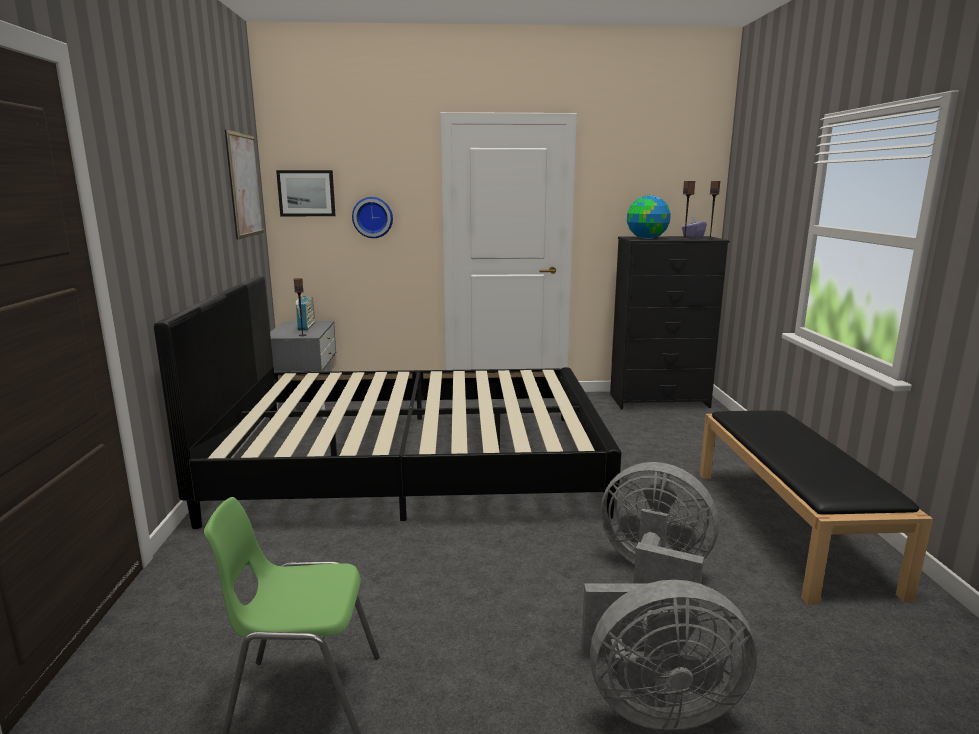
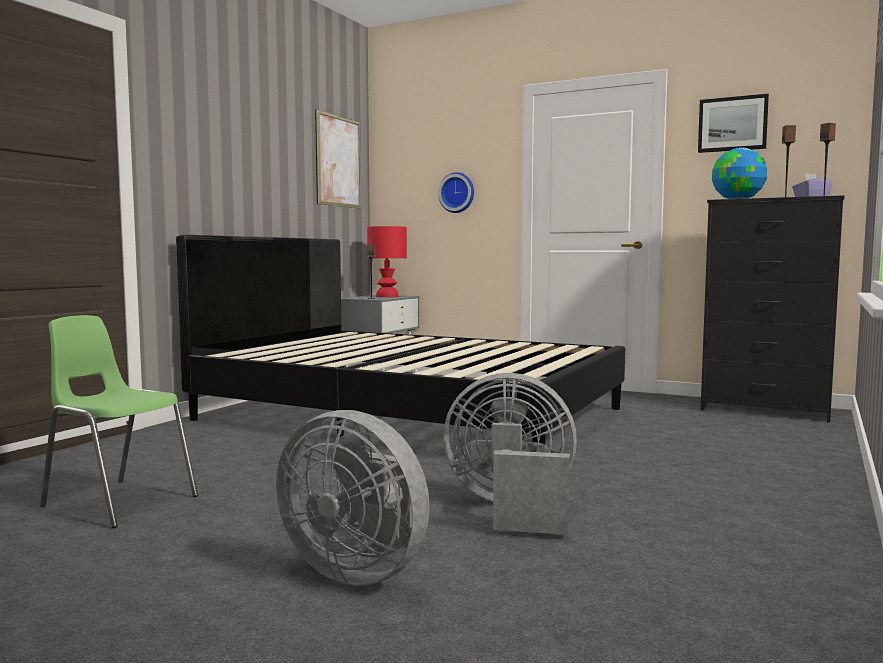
camera: 30 degrees right, 10 degrees down
picture [276,170,336,216] -> picture moved to [698,94,769,153]
radio [296,296,315,331] -> red table lamp [367,226,407,297]
grey fan [601,462,719,616] -> grey fan turned 45 degrees counterclockwise [443,373,577,535]
black bench [700,410,933,605] -> none

